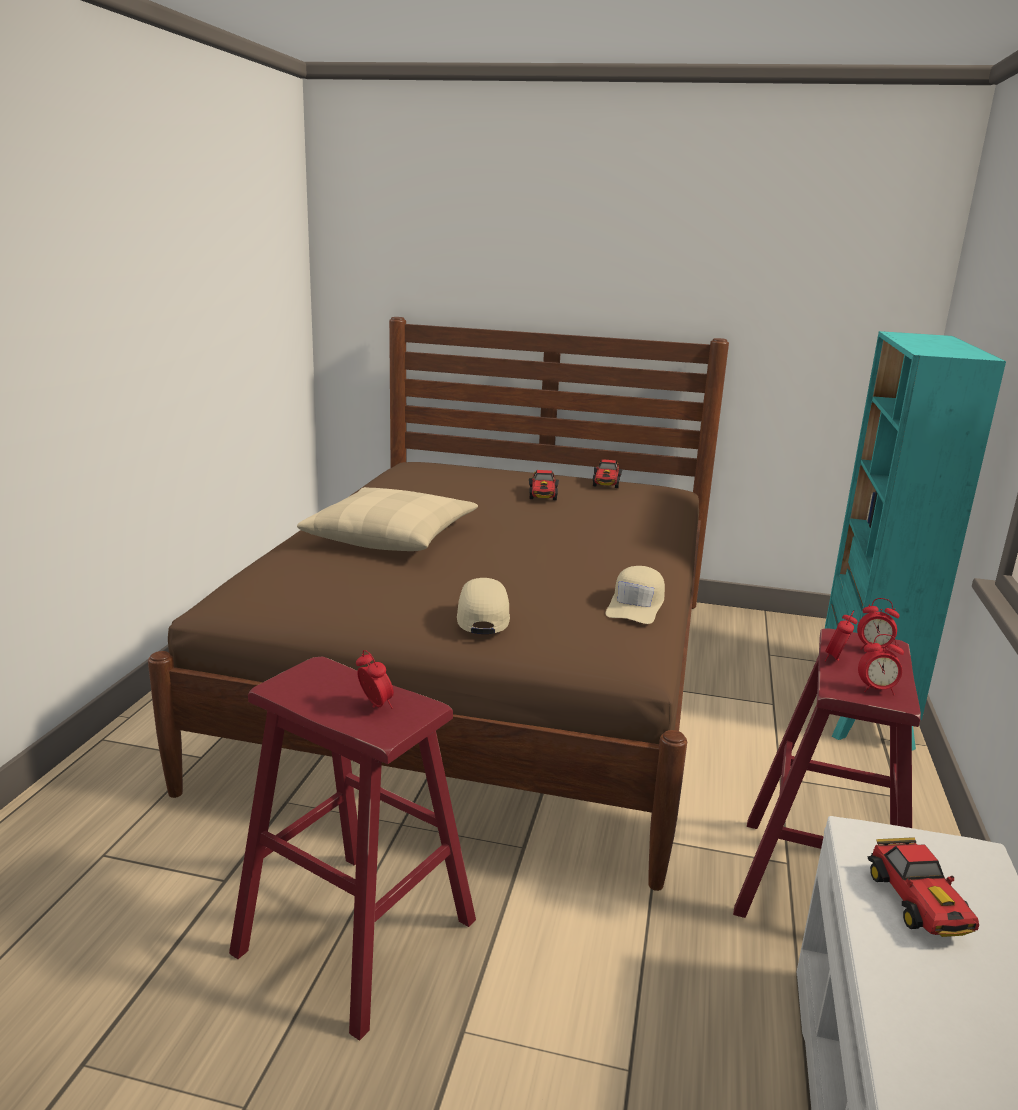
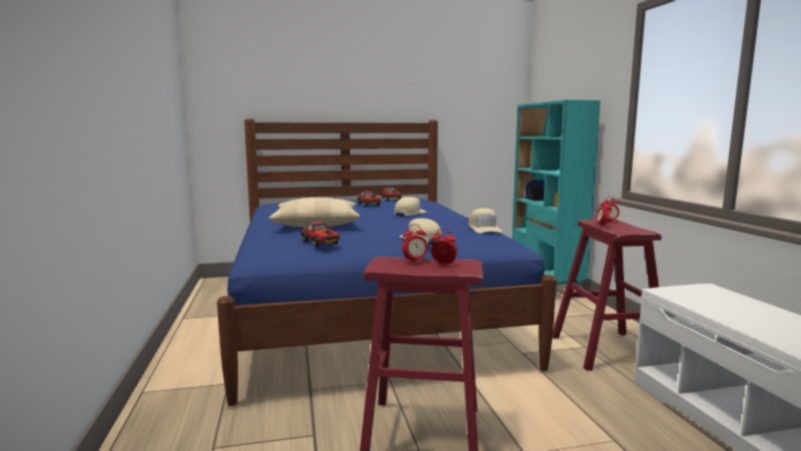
camera: 25 degrees left, 10 degrees down
brown bed [148,317,729,891] -> blue bed [217,119,556,406]
alarm clock [858,634,904,695] -> alarm clock moved to [402,224,428,263]
toy car [867,837,979,937] -> toy car moved to [301,222,340,247]
none -> beige cap [394,197,427,216]

